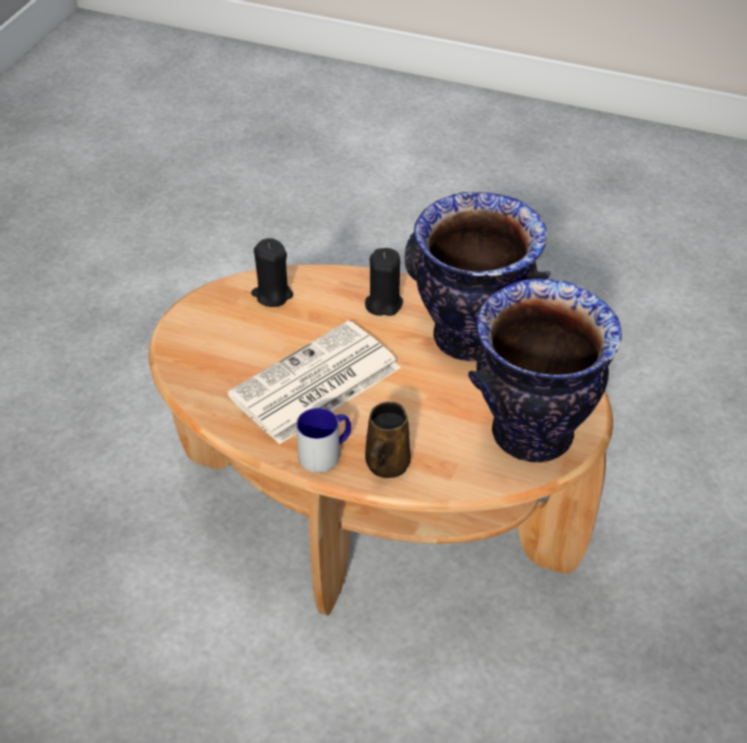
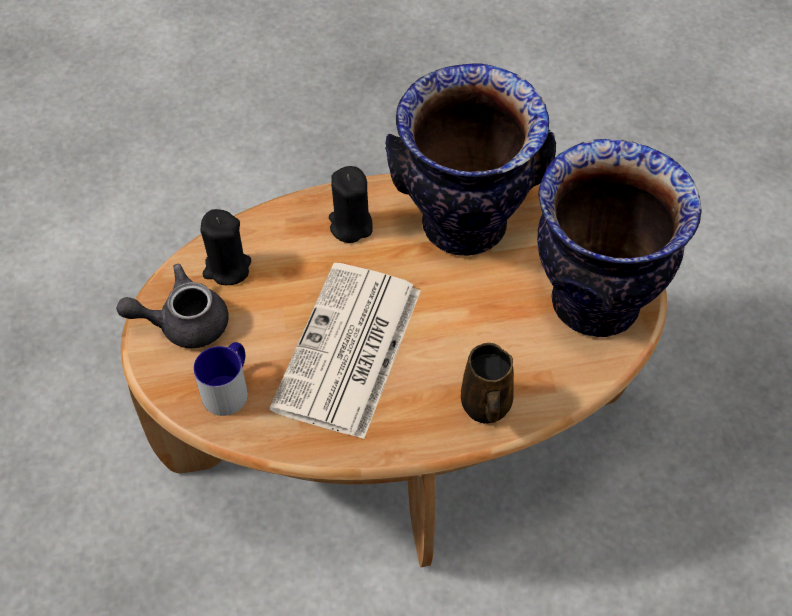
camera: 30 degrees left, 10 degrees up
mug [296,408,351,472] -> mug moved to [193,342,248,416]
none -> grey teapot [116,264,229,348]

